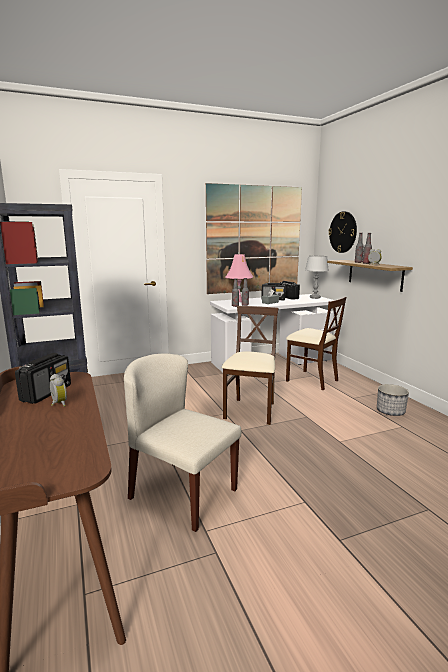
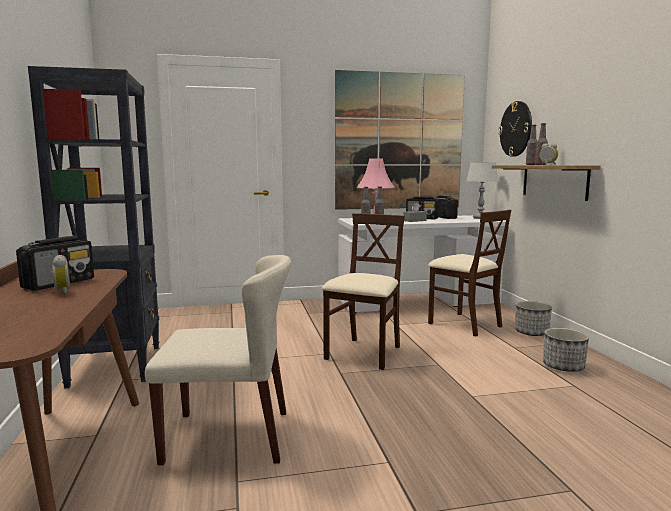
camera: 10 degrees right, 5 degrees down
beige chair [124,354,241,532] -> beige chair turned 135 degrees clockwise [145,255,291,465]
none -> planter [515,301,552,336]

